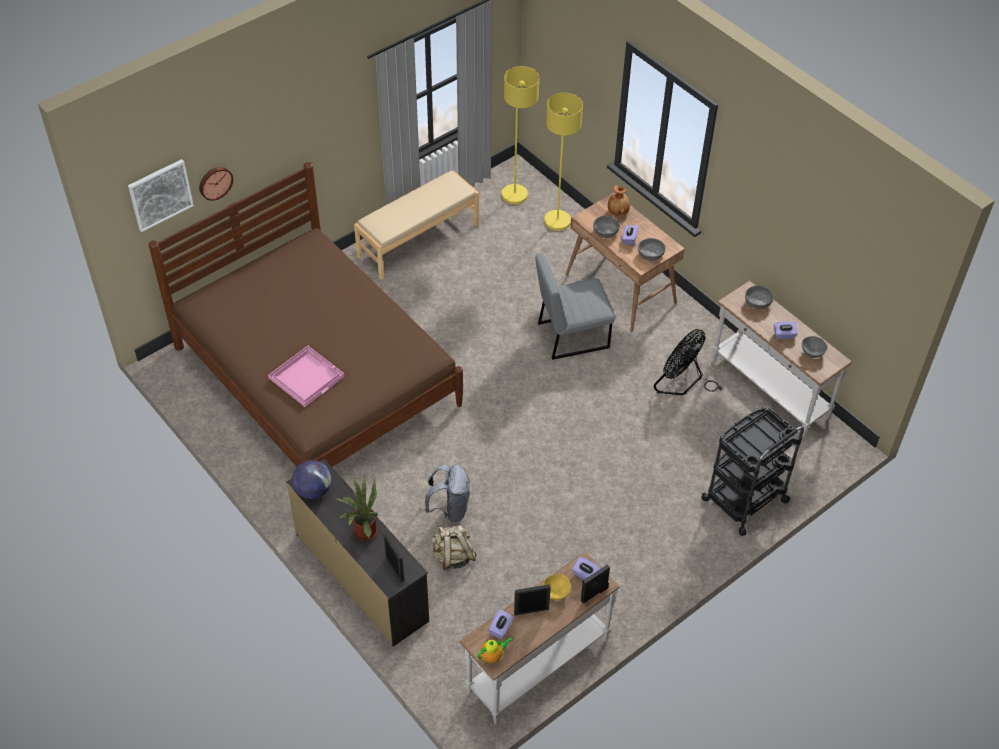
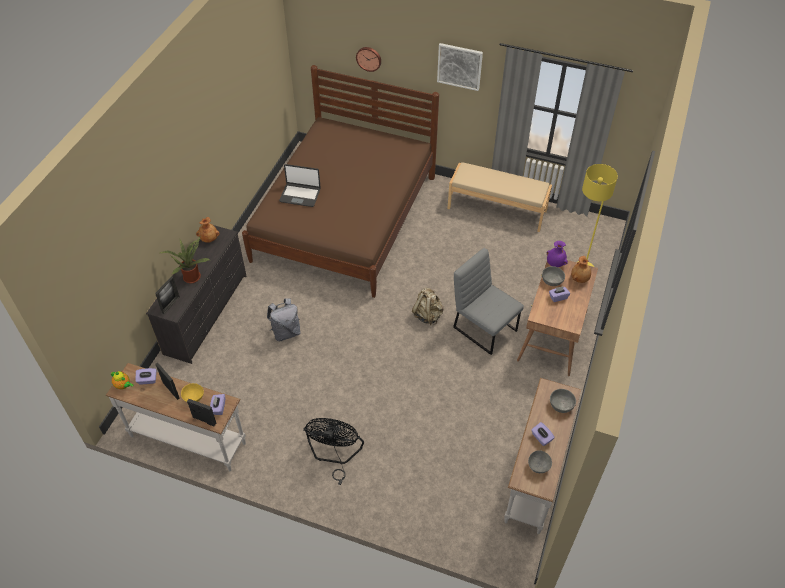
camera: 60 degrees right, 0 degrees up
picture [128,159,194,232] -> picture moved to [437,43,483,91]
pink tray [268,346,345,407] -> laptop [279,164,321,207]
globe [292,460,331,499] -> brown vase [196,217,220,243]
beige backpack [431,525,477,571] -> beige backpack moved to [412,288,444,325]
yellow floor lamp [502,66,539,204] -> none
grey bowl [638,238,665,261] -> none
black fan [654,329,723,395] -> black fan moved to [303,418,364,485]
black cart [701,406,804,536] -> none
none -> purple vase [547,241,568,267]

